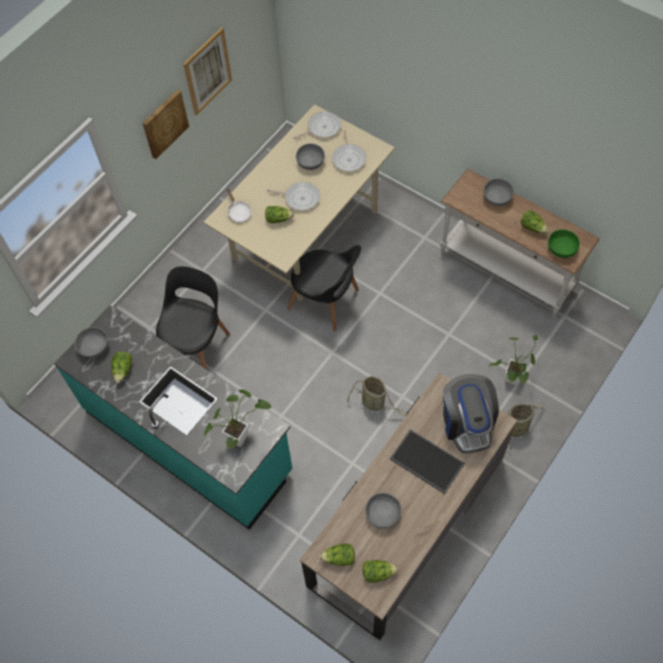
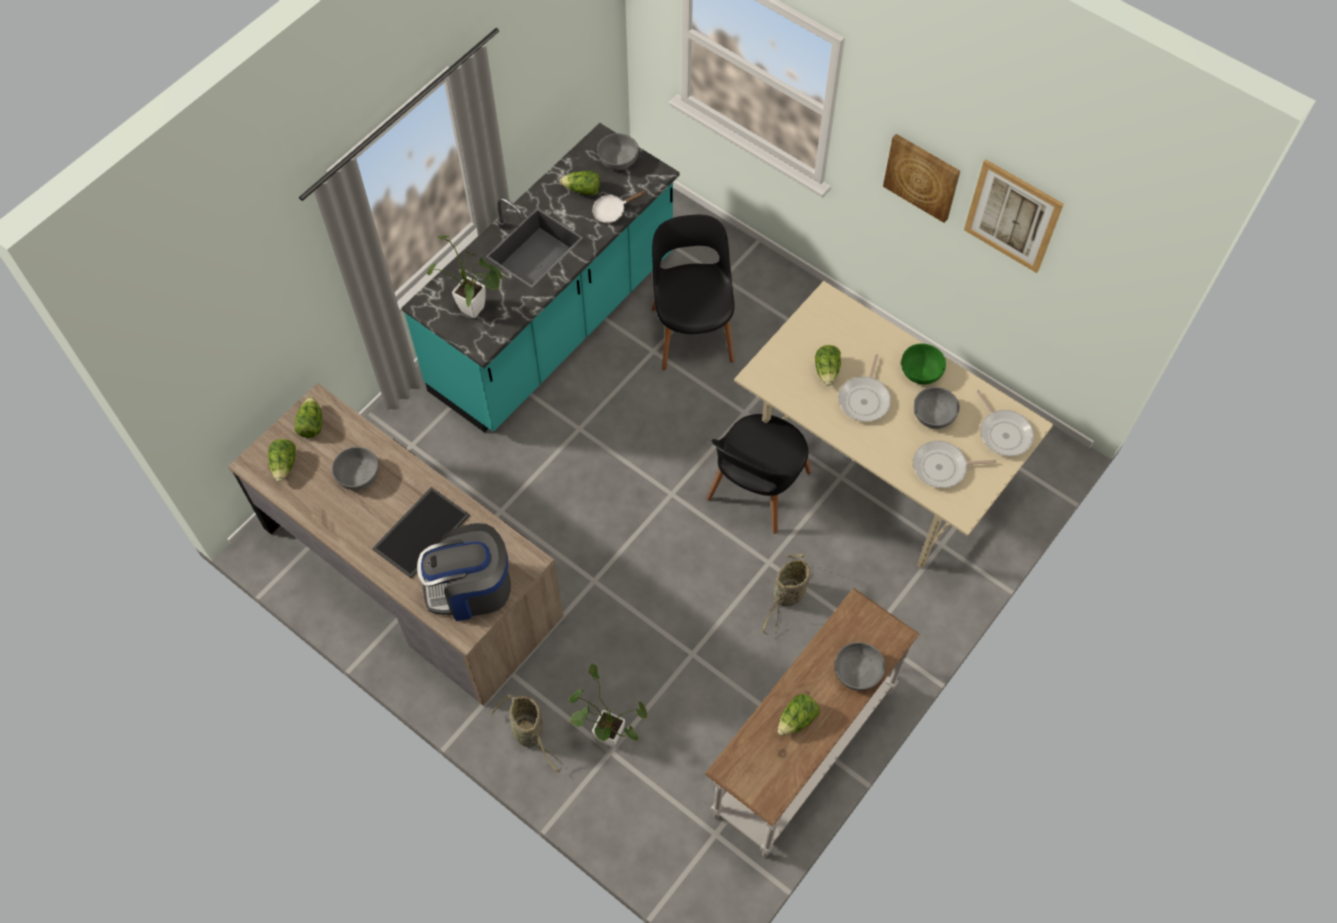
camera: 90 degrees right, 0 degrees up
black chair [156,266,230,370] -> black chair turned 120 degrees counterclockwise [652,215,735,370]
white frying pan [227,188,251,223] -> white frying pan moved to [592,190,646,223]
basket [347,377,406,416] -> basket moved to [762,553,810,635]
green bowl [548,229,580,258] -> green bowl moved to [901,344,946,385]

